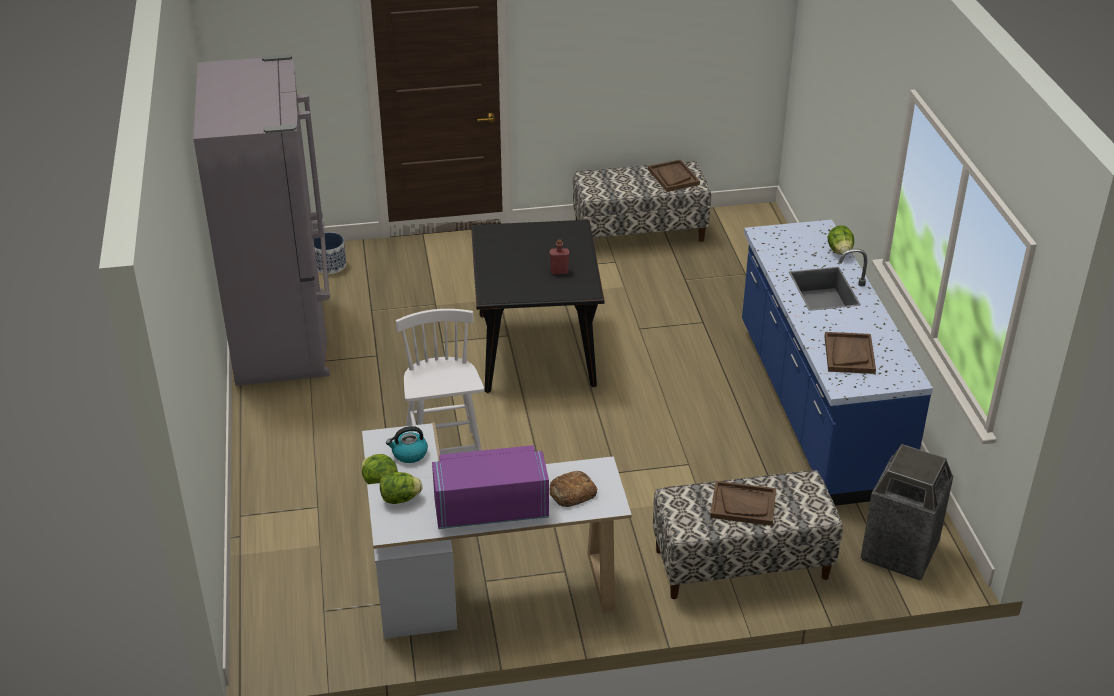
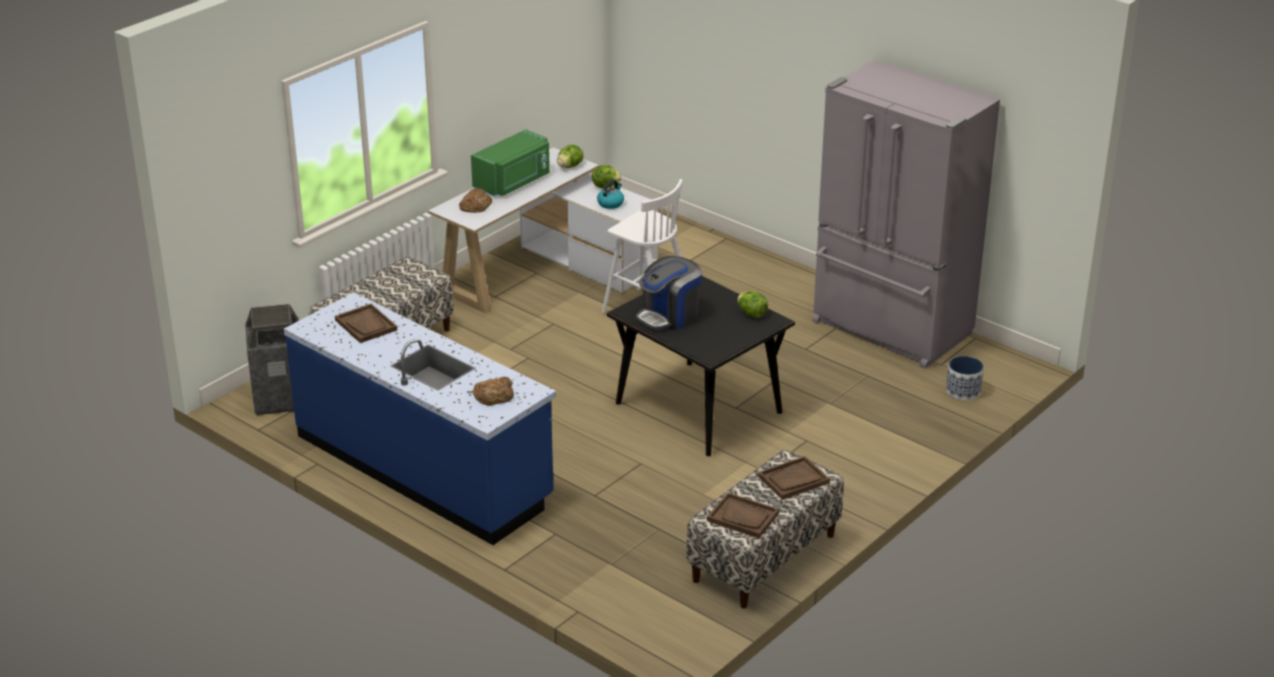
camera: 140 degrees right, 5 degrees down
purple microwave [432,445,549,529] -> green microwave [471,129,550,196]
red bottle [550,239,569,274] -> coffee machine [636,256,702,331]
brown tray [710,481,776,526] -> brown tray moved to [758,456,830,500]
lettuce [828,225,854,255] -> lettuce moved to [738,291,768,318]
none -> bread [472,377,514,406]

